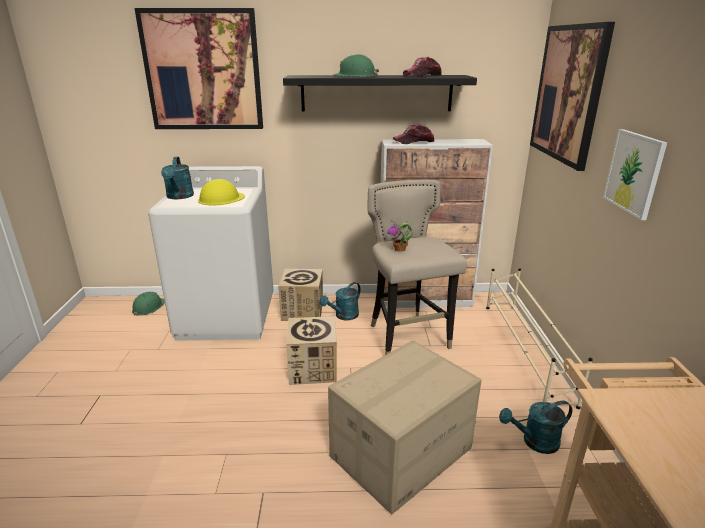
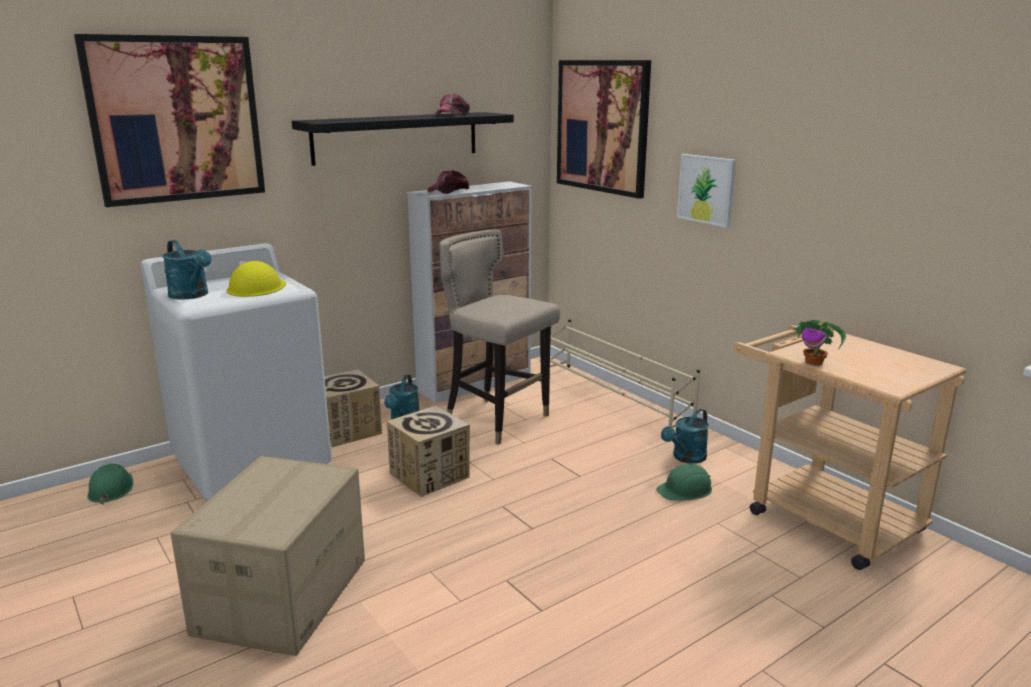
camera: 35 degrees left, 5 degrees down
cardboard box [328,341,481,514] -> cardboard box moved to [171,456,365,656]
green hard hat [333,54,379,77] -> green hard hat moved to [656,463,712,501]
potted plant [387,220,412,252] -> potted plant moved to [792,320,846,366]

